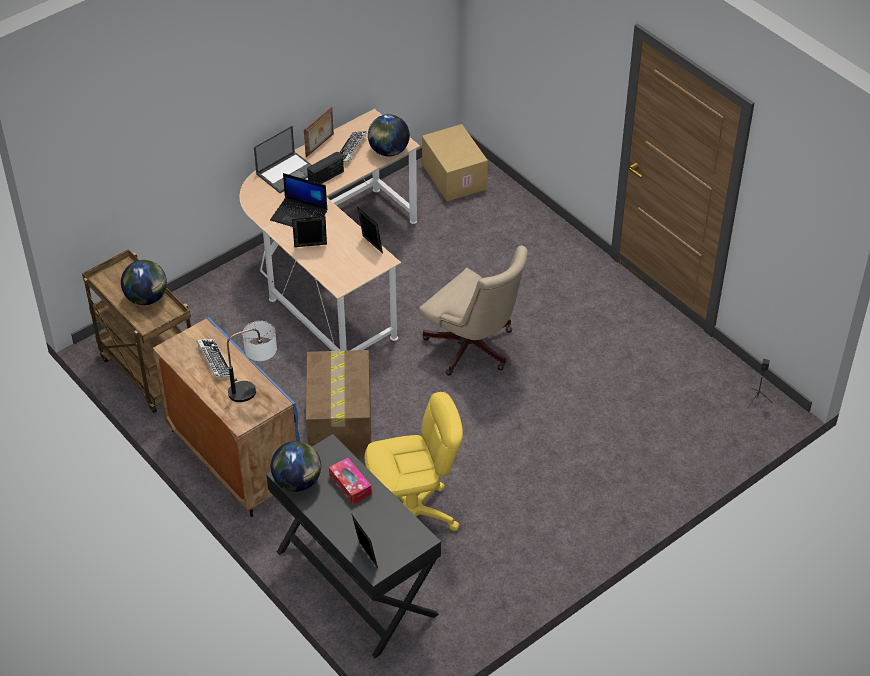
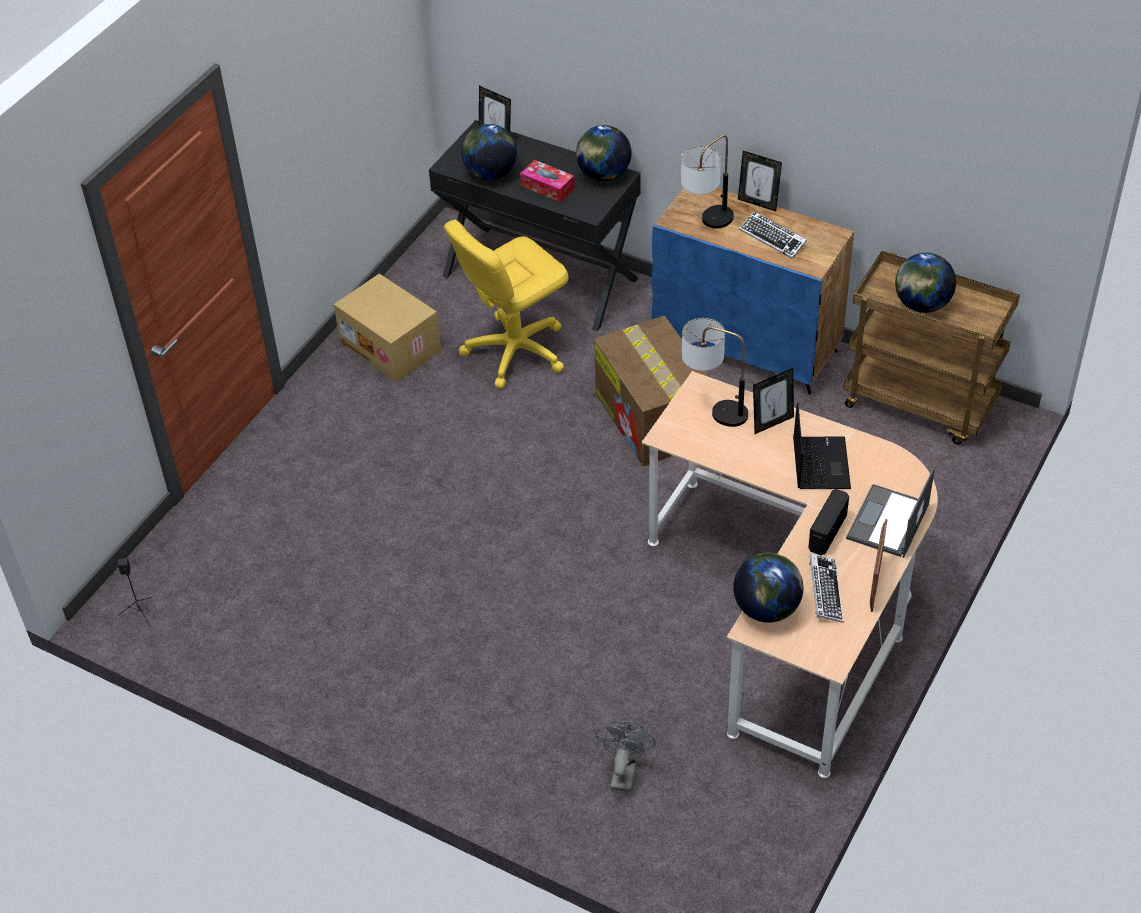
camera: 160 degrees right, 0 degrees up
laptop [270,173,327,227] -> laptop turned 90 degrees clockwise [793,402,851,489]
picture frame [357,207,383,253] -> picture frame moved to [738,151,782,211]
beige office chair [419,245,528,376] -> none
cardboard box [422,124,488,201] -> cardboard box moved to [334,274,441,382]
none -> globe [462,124,517,180]
none -> grey fan [595,720,655,792]
none -> table lamp [682,318,748,427]

